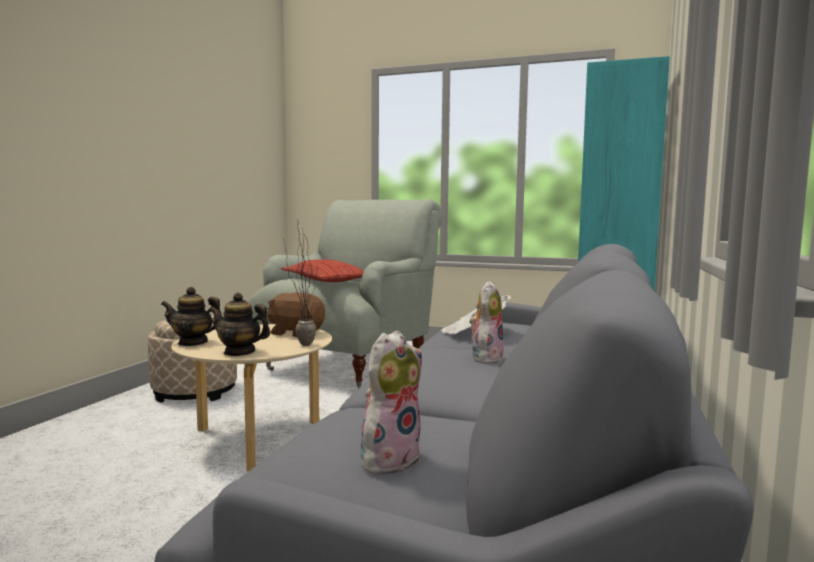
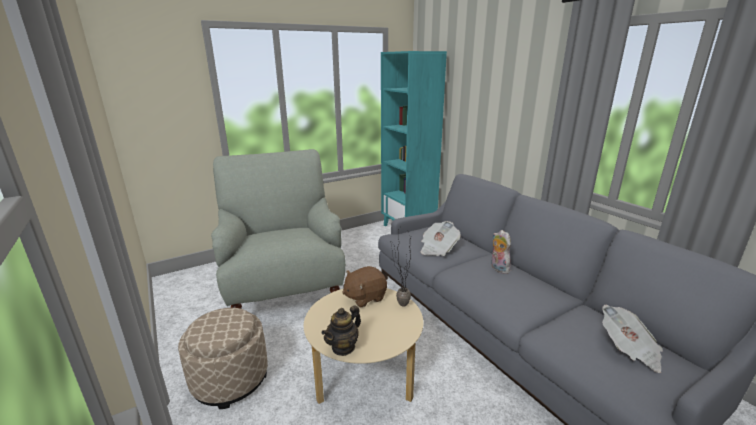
camera: 50 degrees left, 15 degrees up
teapot [209,293,271,356] -> none
pillow [281,259,364,282] -> none
plush toy [361,330,422,475] -> newspaper [602,305,663,373]

